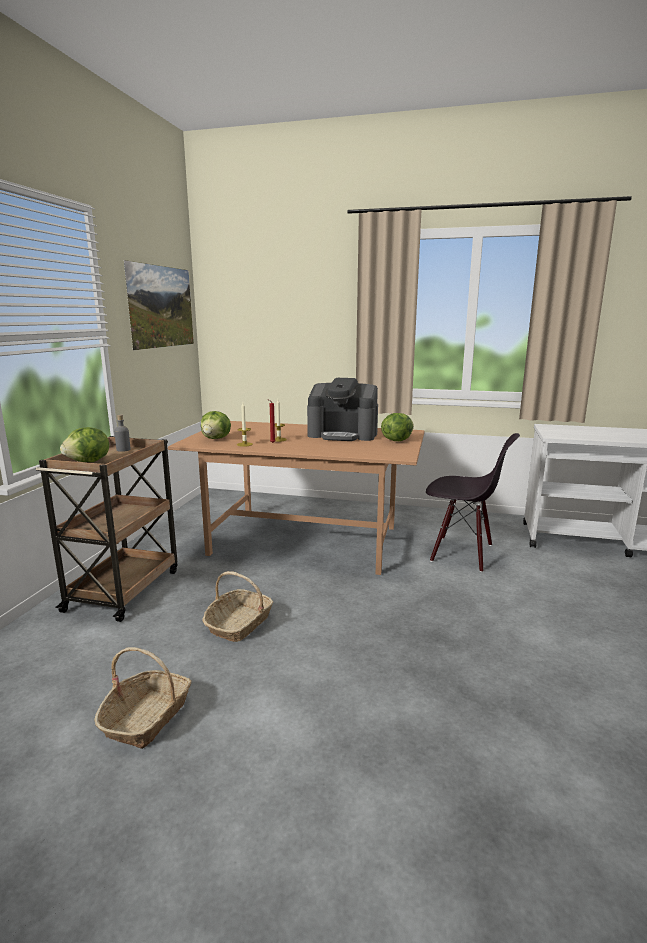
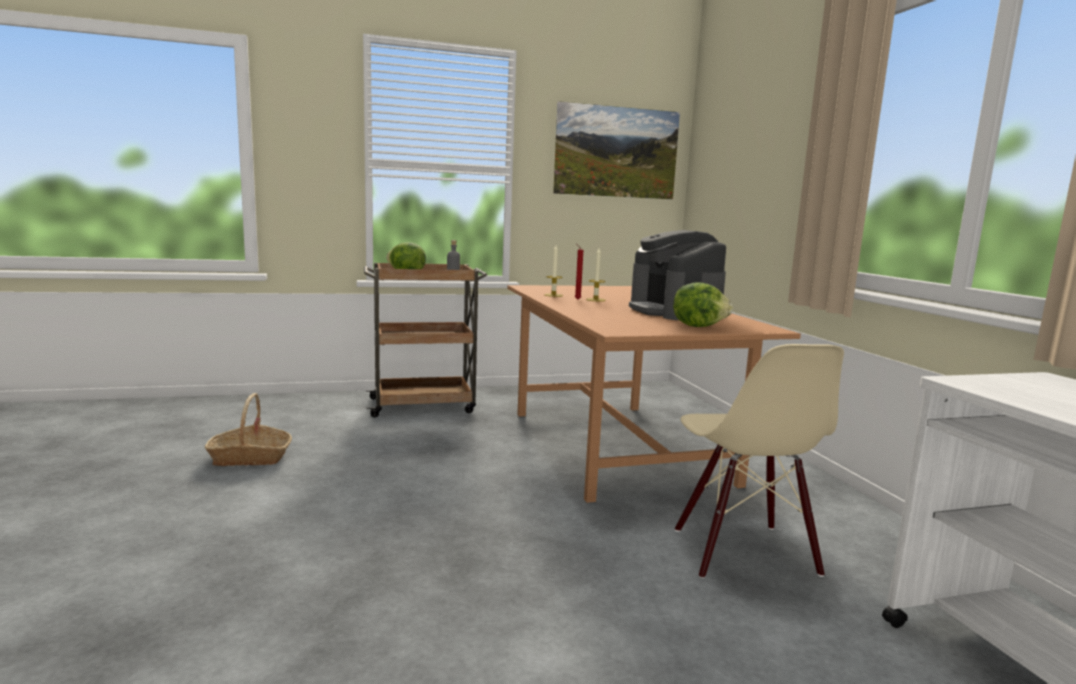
camera: 60 degrees right, 5 degrees down
lettuce [201,411,231,439] -> none
basket [202,571,273,642] -> none
black chair [426,433,520,572] -> beige chair [675,344,844,579]

